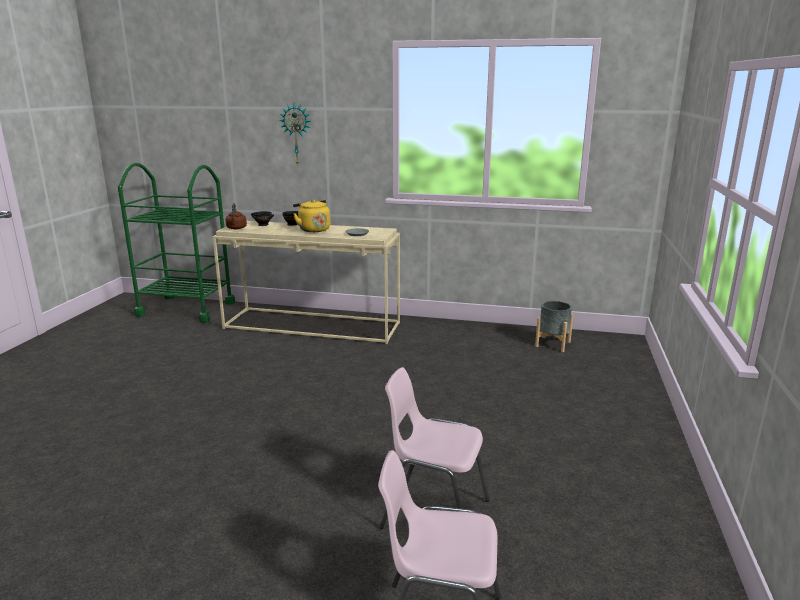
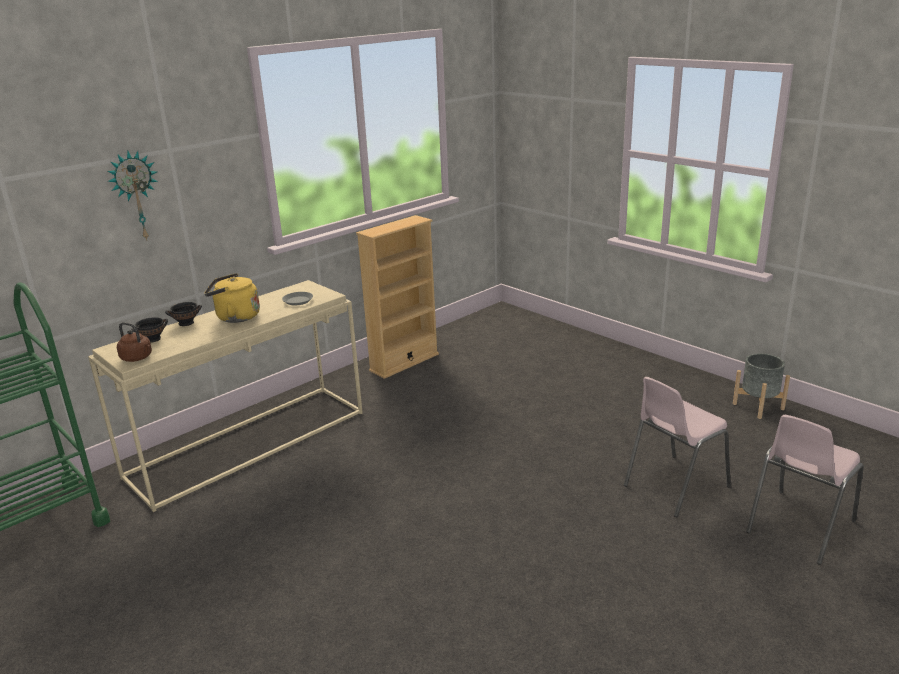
camera: 55 degrees left, 5 degrees up
grey planter [535,301,573,352] -> grey planter moved to [733,353,790,419]
none -> beige bookcase [356,215,439,379]

